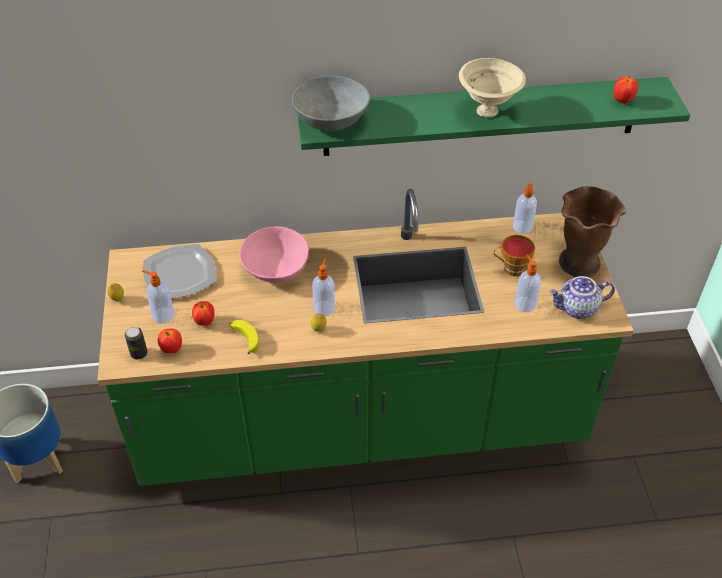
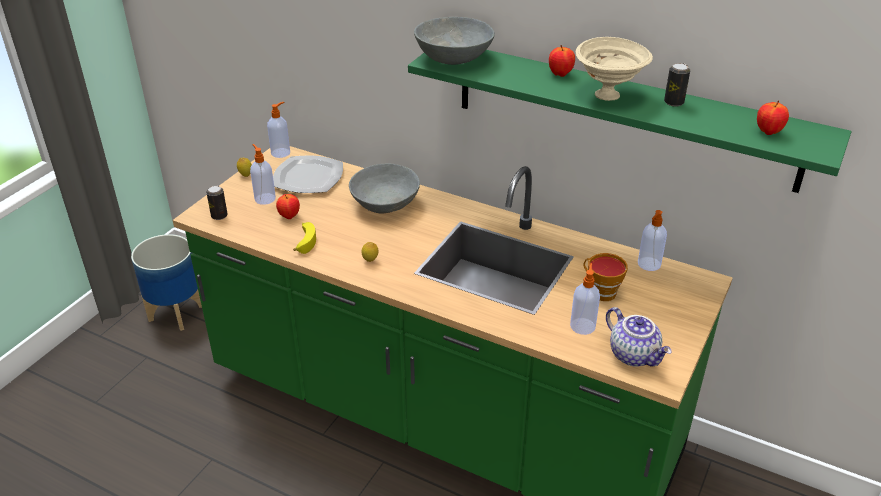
camera: 35 degrees right, 10 degrees down
apple [158,329,182,353] -> apple moved to [549,45,575,77]
pink bowl [239,227,309,283] -> grey bowl [349,164,420,213]
soap dispenser [312,258,335,316] -> soap dispenser moved to [267,102,290,158]
teapot [549,276,615,319] -> teapot turned 150 degrees counterclockwise [606,307,672,367]
brown vase [559,186,626,277] -> none
none -> can [664,63,690,107]

